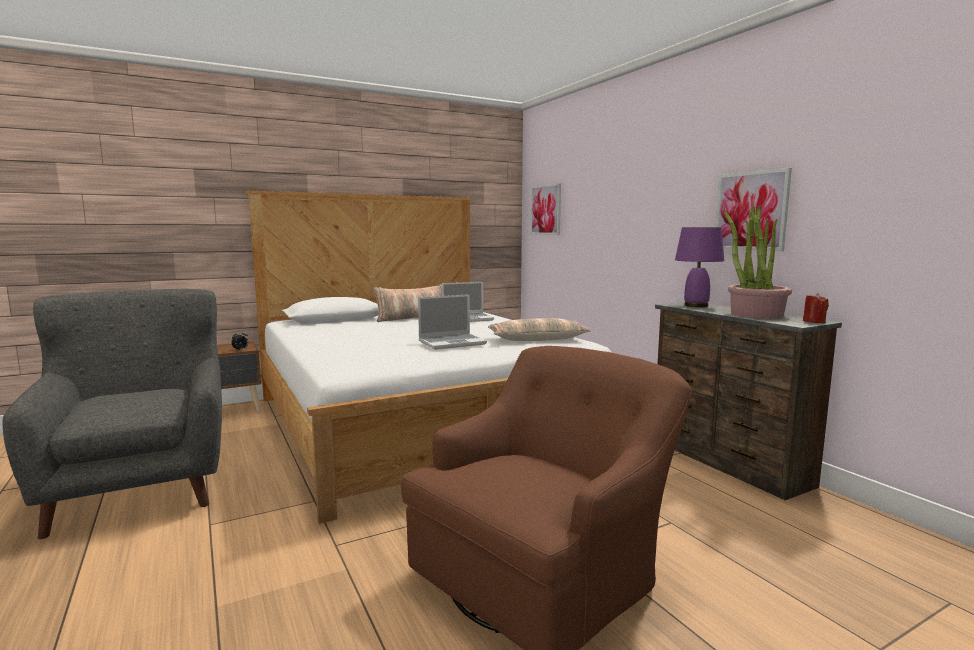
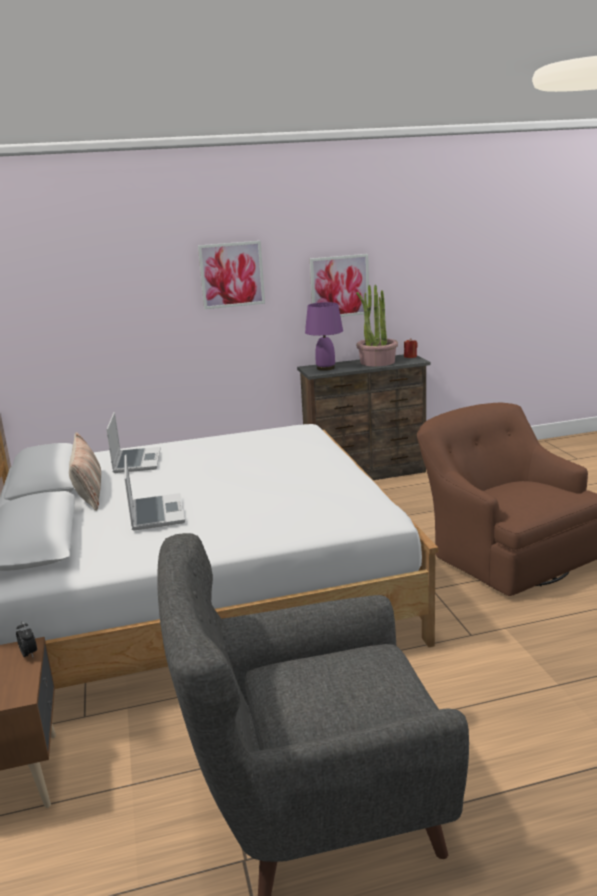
camera: 75 degrees left, 10 degrees up
laptop [418,294,487,350] -> laptop moved to [124,455,185,530]
pillow [488,318,591,341] -> none
picture [530,183,561,235] -> picture moved to [198,241,265,309]

